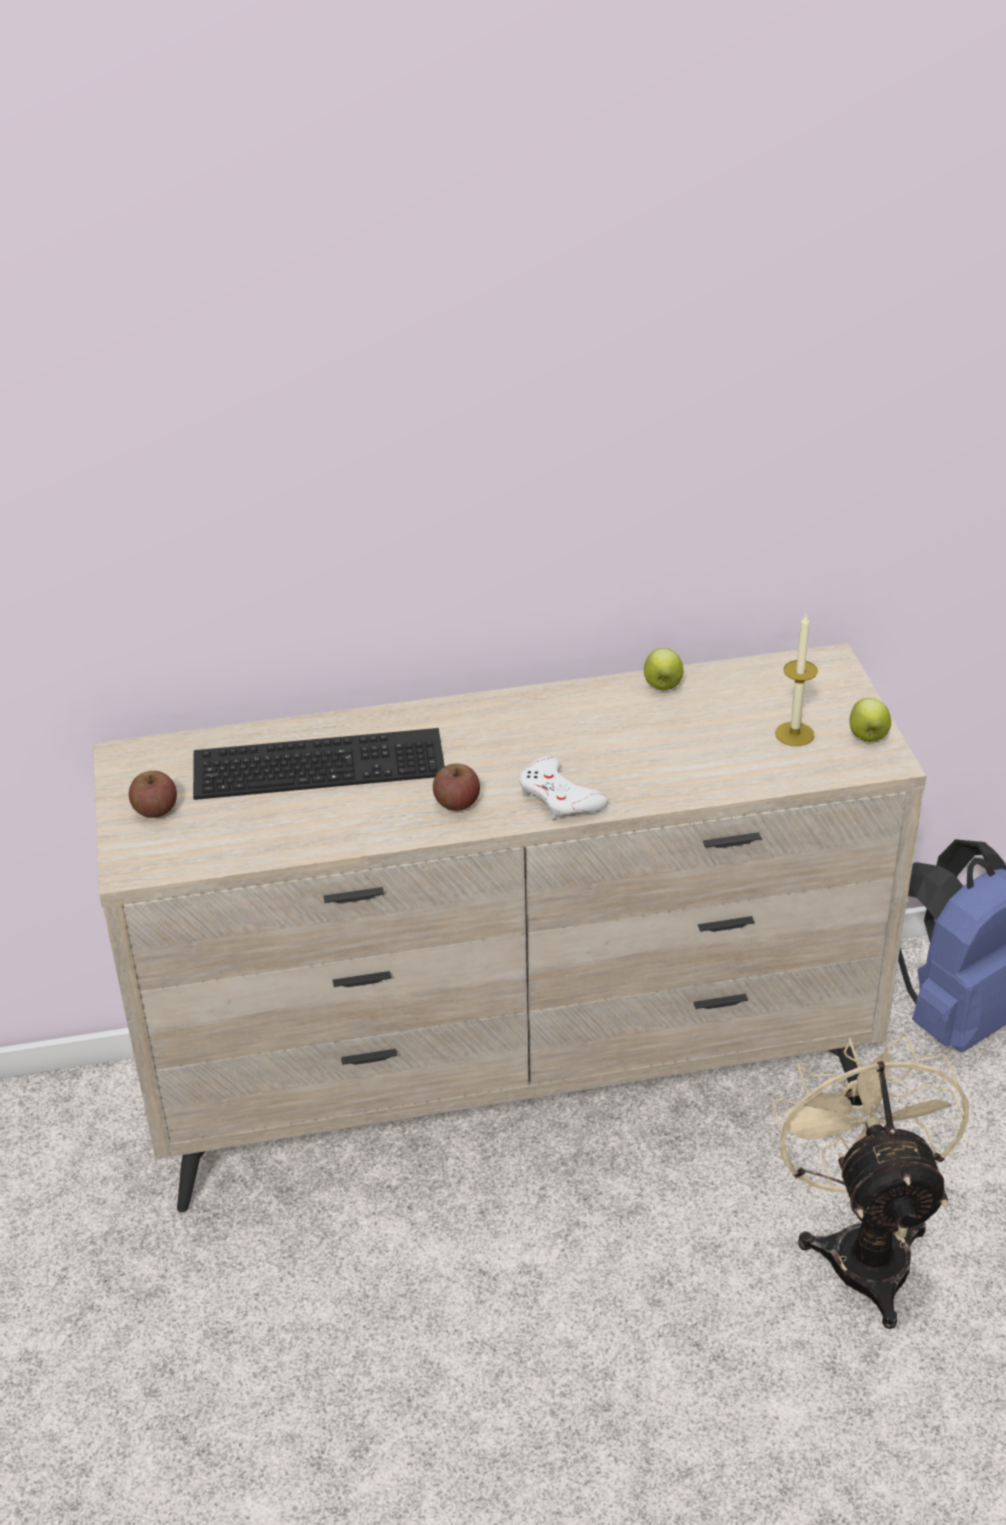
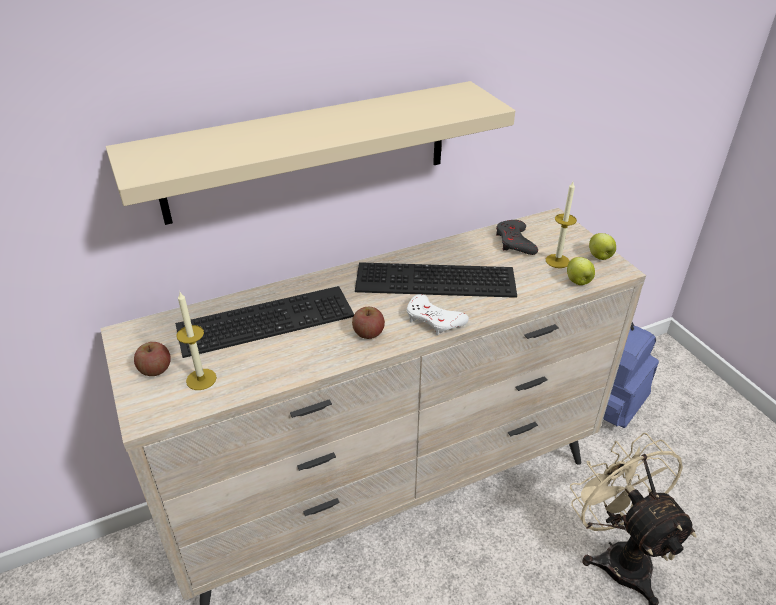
camera: 15 degrees left, 0 degrees up
apple [644,648,683,690] -> apple moved to [567,257,595,285]
none -> beige shelf [106,81,515,225]
none -> candle [176,292,217,390]
none -> keyboard [355,262,517,298]
none -> grey game controller [496,220,538,255]

